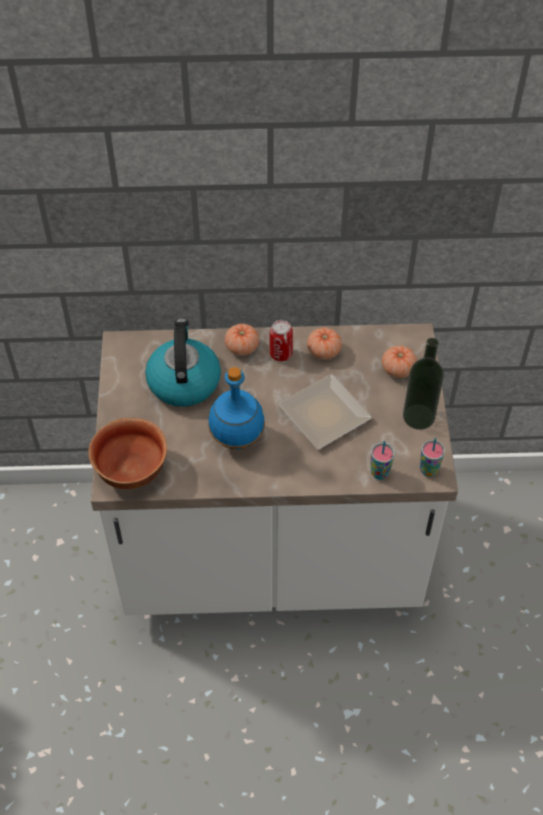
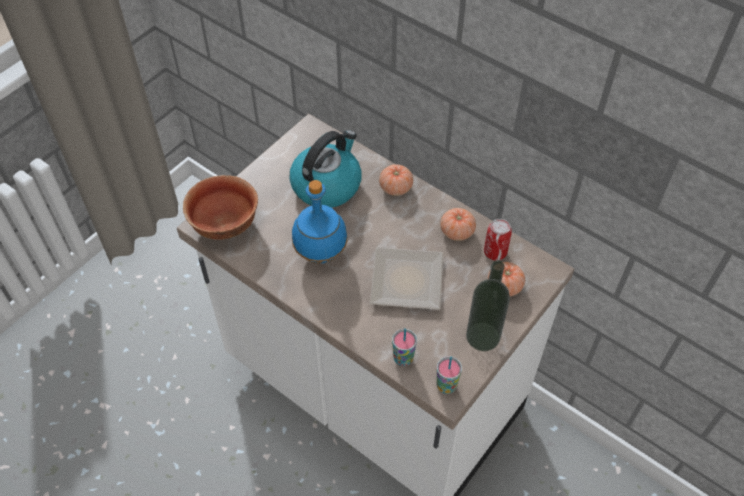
camera: 40 degrees right, 0 degrees up
can [270,320,293,361] -> can moved to [484,219,512,261]

